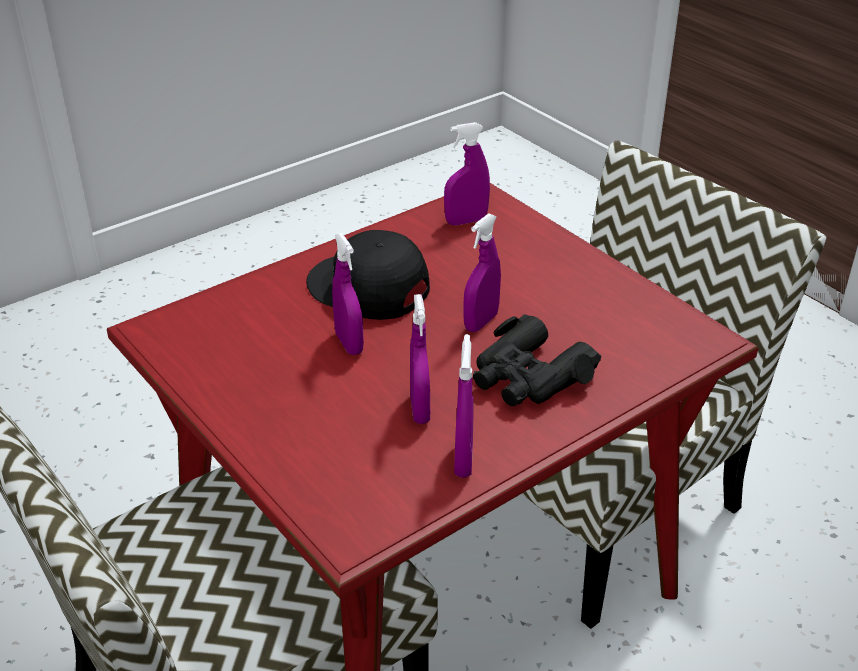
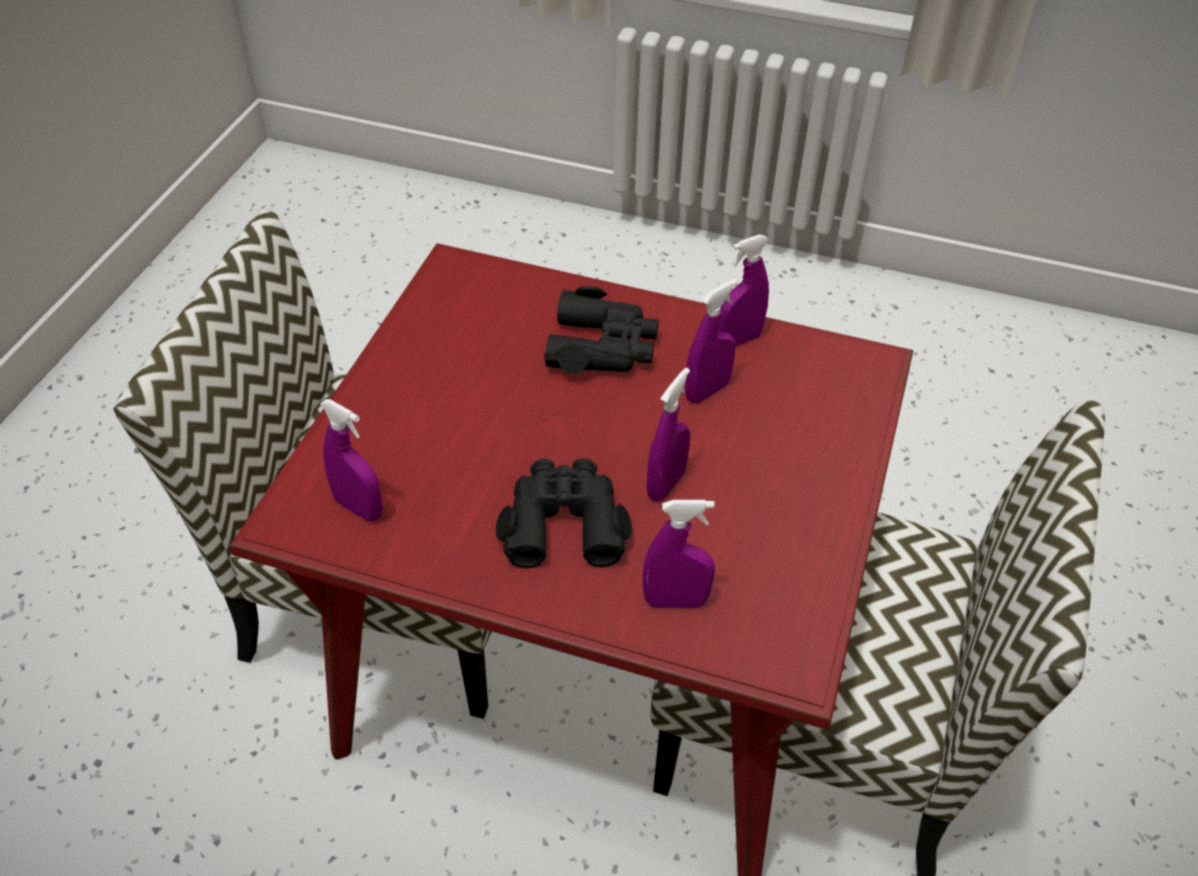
camera: 125 degrees left, 10 degrees up
black cap [306,230,430,320] -> black binoculars [496,458,632,568]
purple spray bottle [463,213,501,332] -> purple spray bottle moved to [643,500,715,608]

